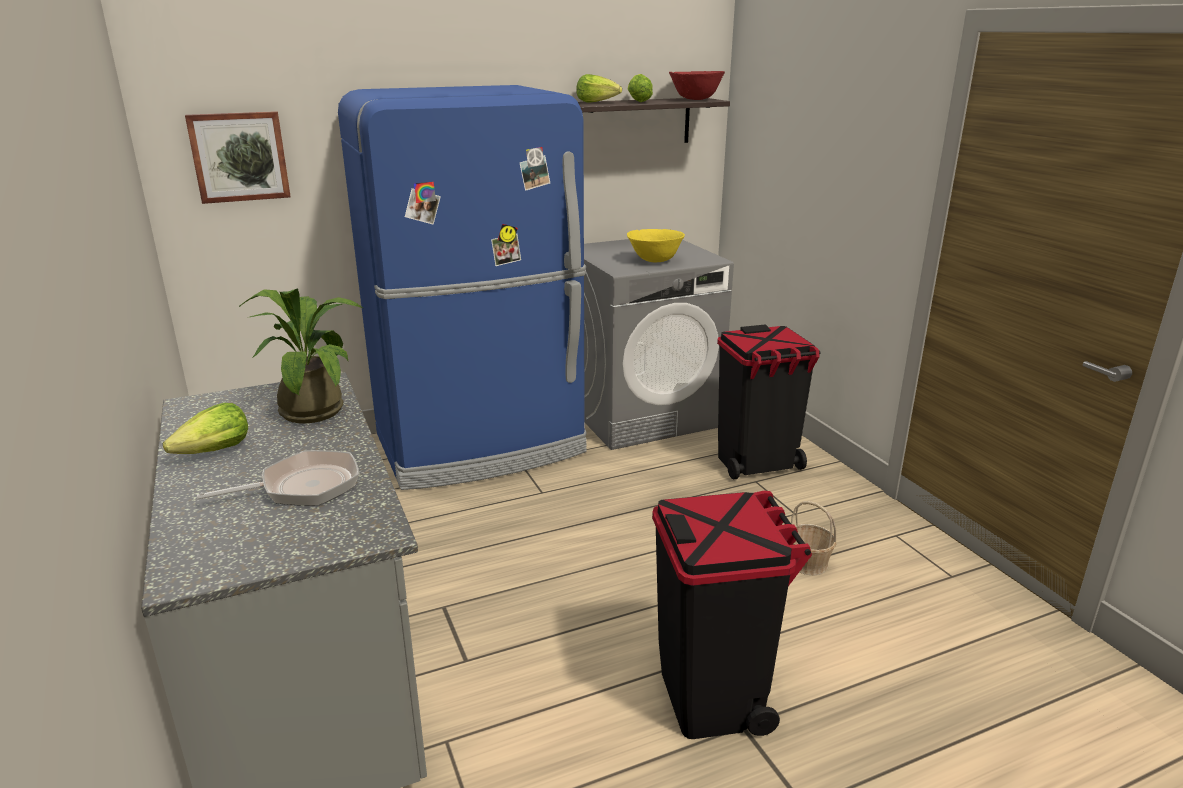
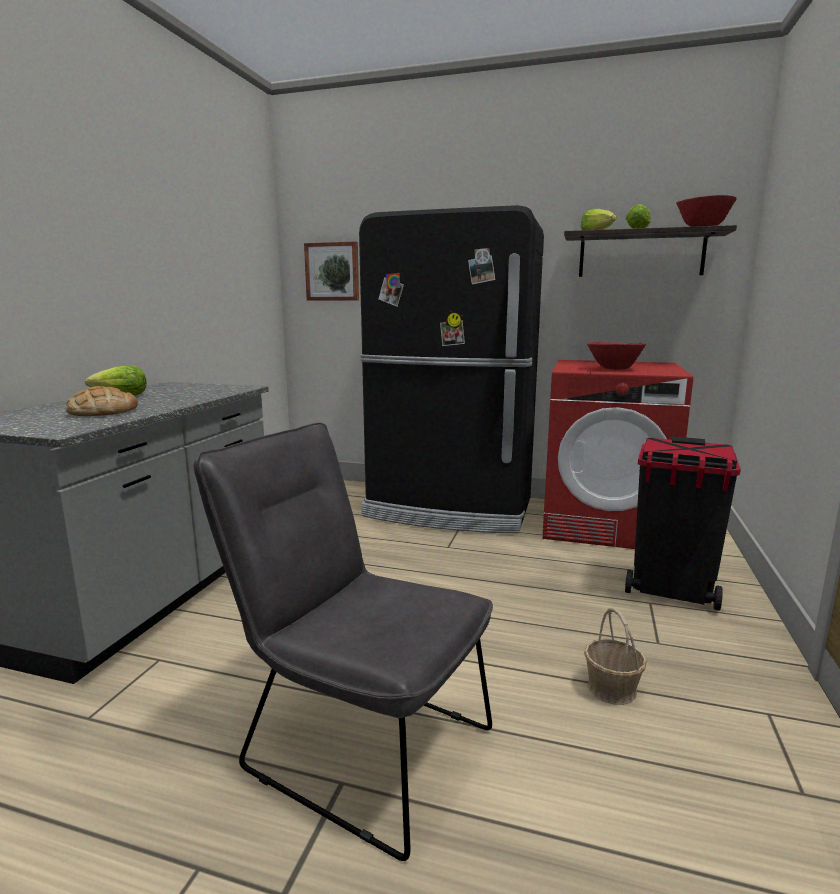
camera: 40 degrees right, 10 degrees down
frying pan [197,450,359,506] -> bread [65,386,138,416]
potted plant [239,288,363,423] -> none
blue fridge [338,85,587,490] -> black fridge [359,205,544,533]
grey washing machine [584,239,734,450] -> red washing machine [542,360,694,549]
yellow bowl [627,229,685,262] -> red bowl [587,341,646,370]
black trash can [652,491,812,739] -> grey chair [194,423,493,861]

